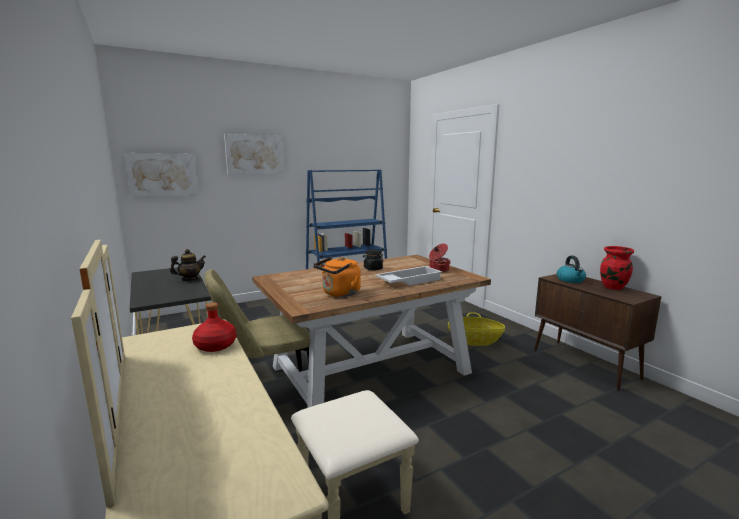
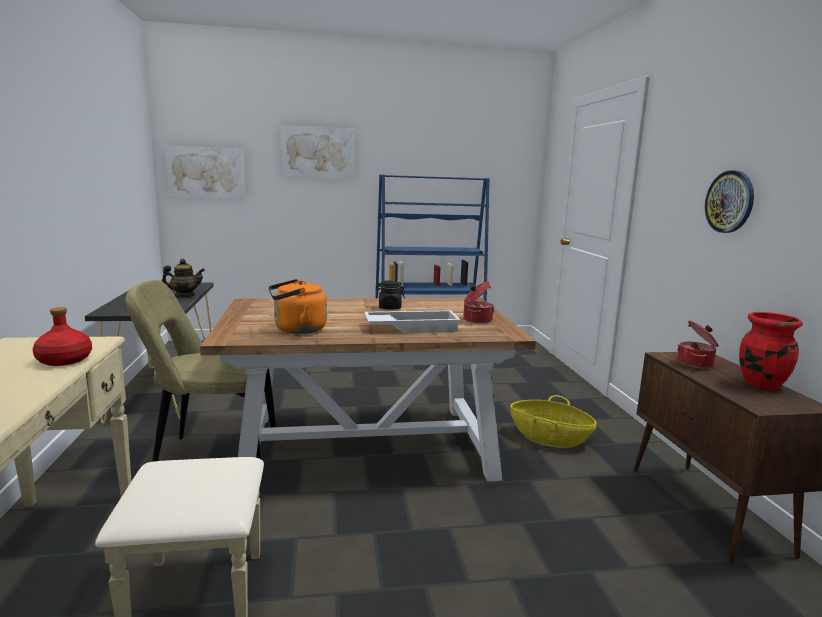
camera: 20 degrees right, 0 degrees up
kettle [557,256,586,283] -> cooking pot [677,320,718,369]
none -> wall clock [705,170,754,233]

